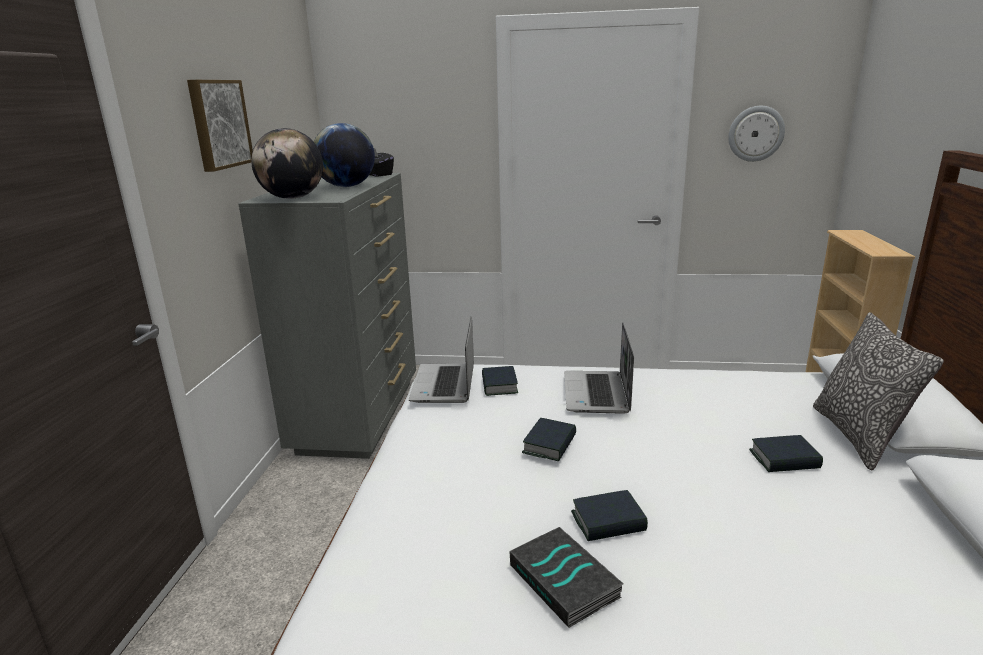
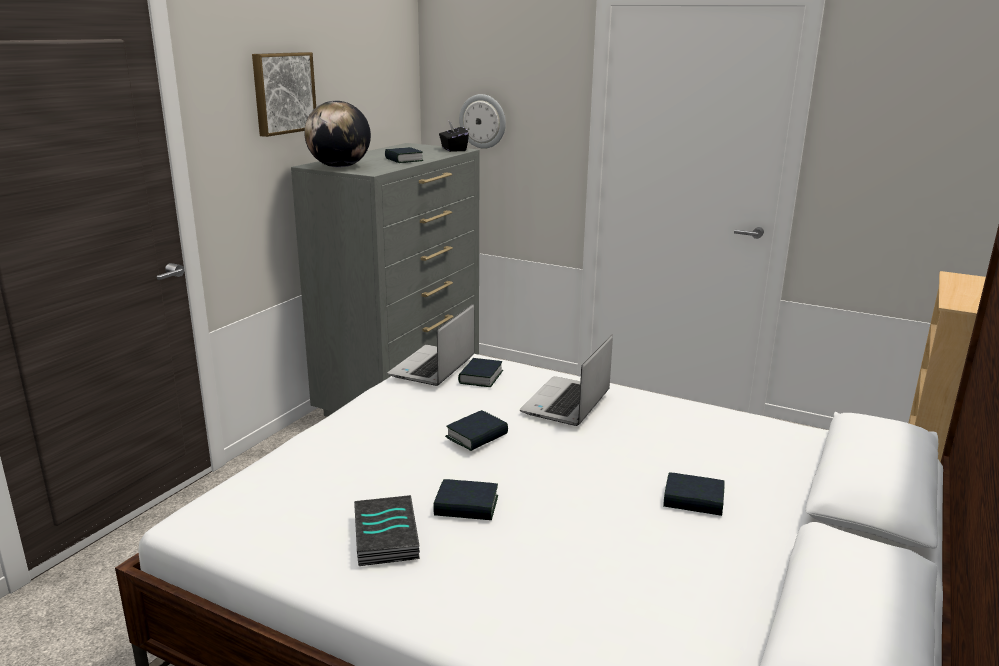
camera: 20 degrees right, 0 degrees up
globe [314,123,375,187] -> book [385,147,424,163]
wall clock [728,106,785,162] -> wall clock moved to [459,94,506,149]
pillow [813,312,944,470] -> none

